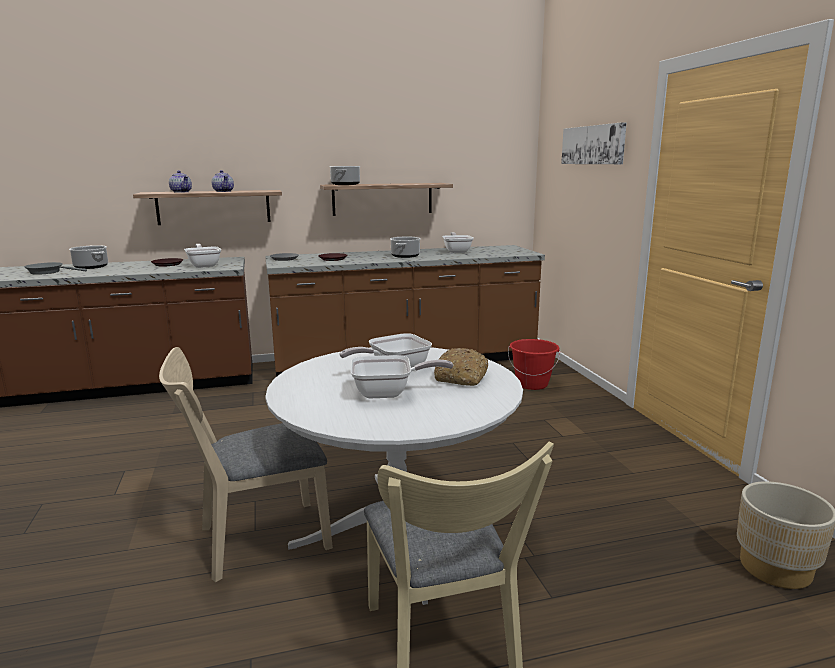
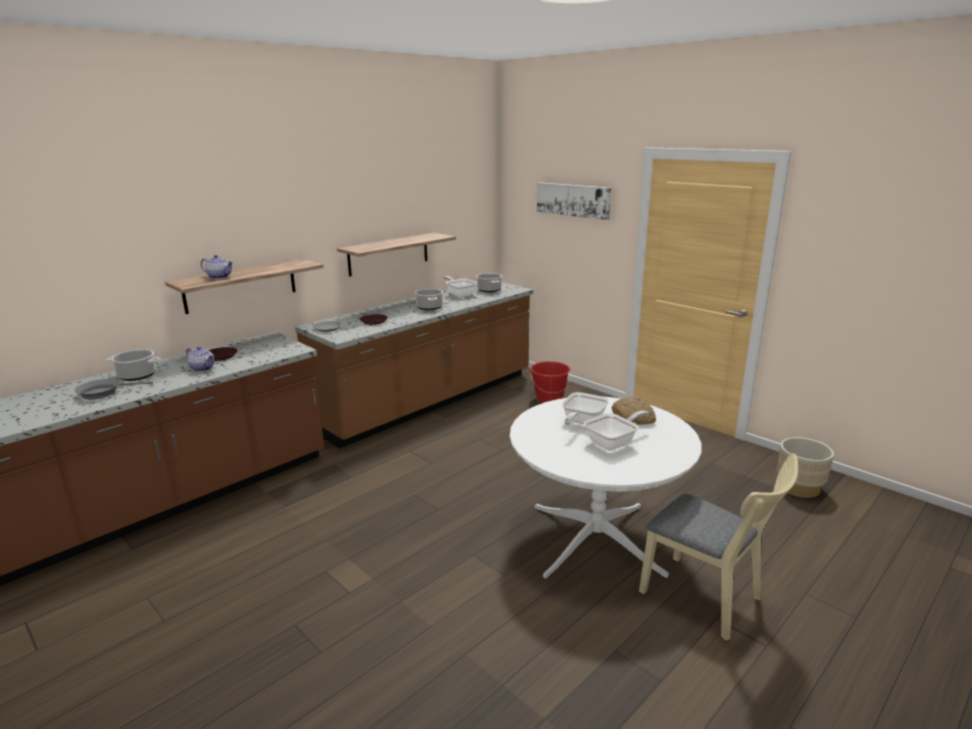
camera: 30 degrees left, 5 degrees up
beige chair [159,347,333,582] -> none
frying pan [184,244,221,268] -> none
teapot [212,170,234,192] -> teapot moved to [186,346,214,372]
cooking pot [329,166,360,185] -> cooking pot moved to [476,273,502,293]

